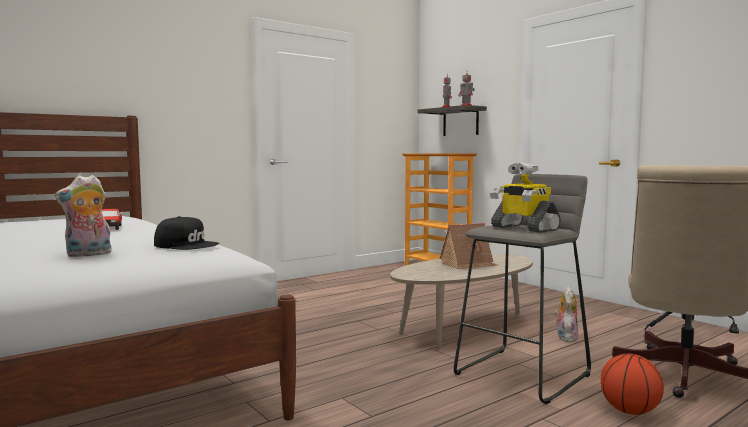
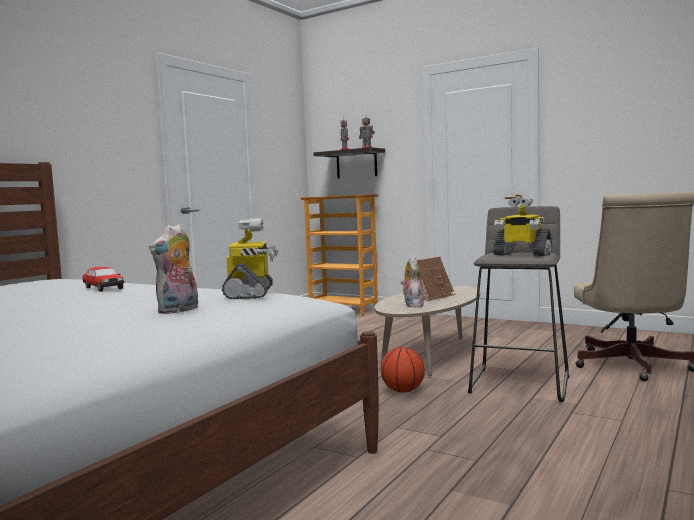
camera: 20 degrees left, 0 degrees up
black cap [154,216,219,250] -> toy robot [222,218,279,299]
plush toy [554,287,578,342] -> plush toy moved to [401,256,425,308]
basketball [600,354,664,415] -> basketball moved to [381,347,425,393]

